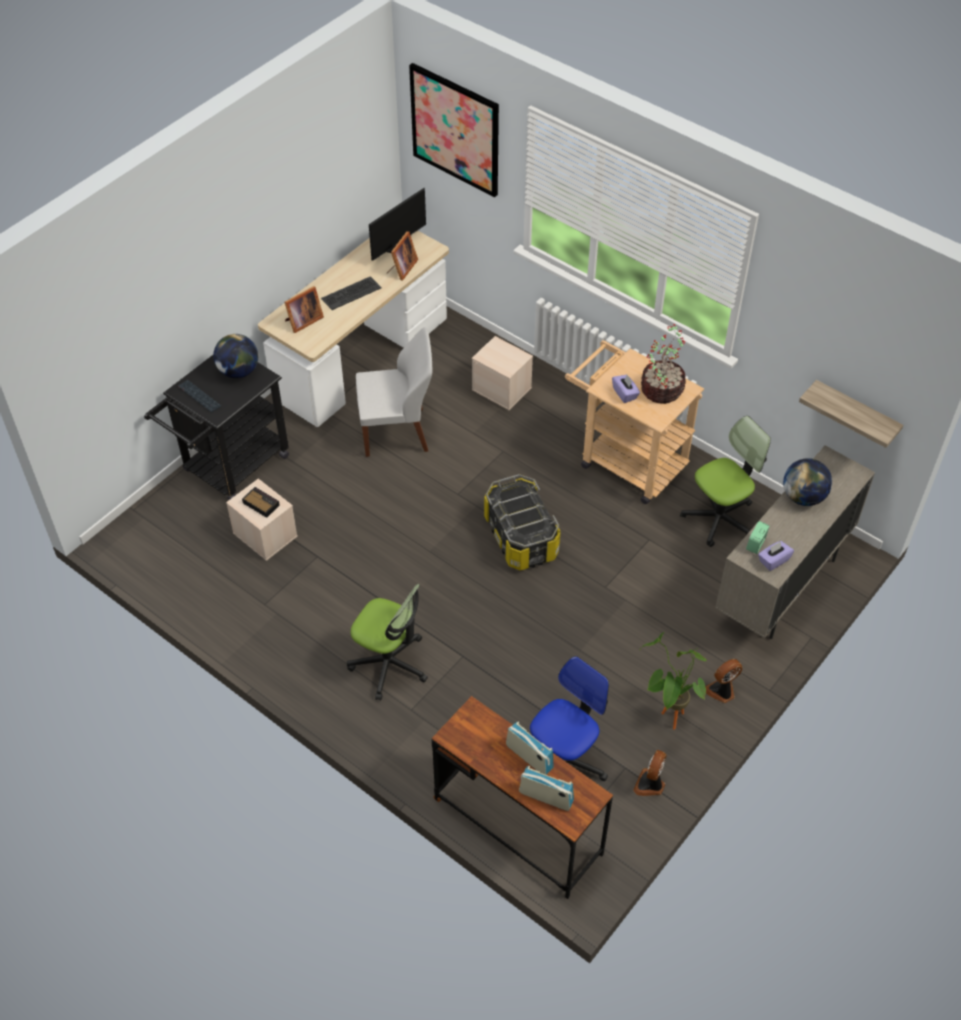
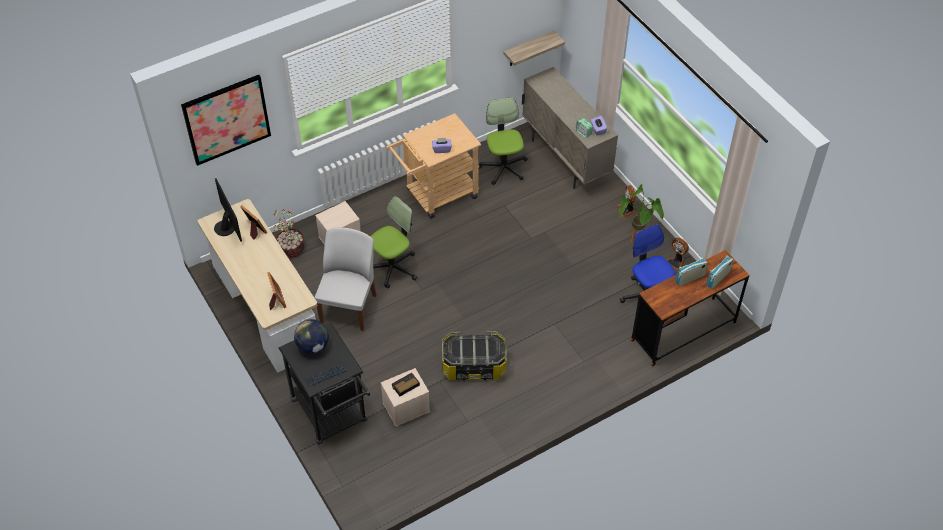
camera: 70 degrees left, 0 degrees up
keyboard [321,276,381,310] -> none
office chair [347,584,428,700] -> office chair moved to [370,196,417,288]
storage box [484,474,560,571] -> storage box moved to [442,331,507,380]
potted plant [641,324,686,404] -> potted plant moved to [274,209,305,258]
globe [783,458,832,506] -> none

